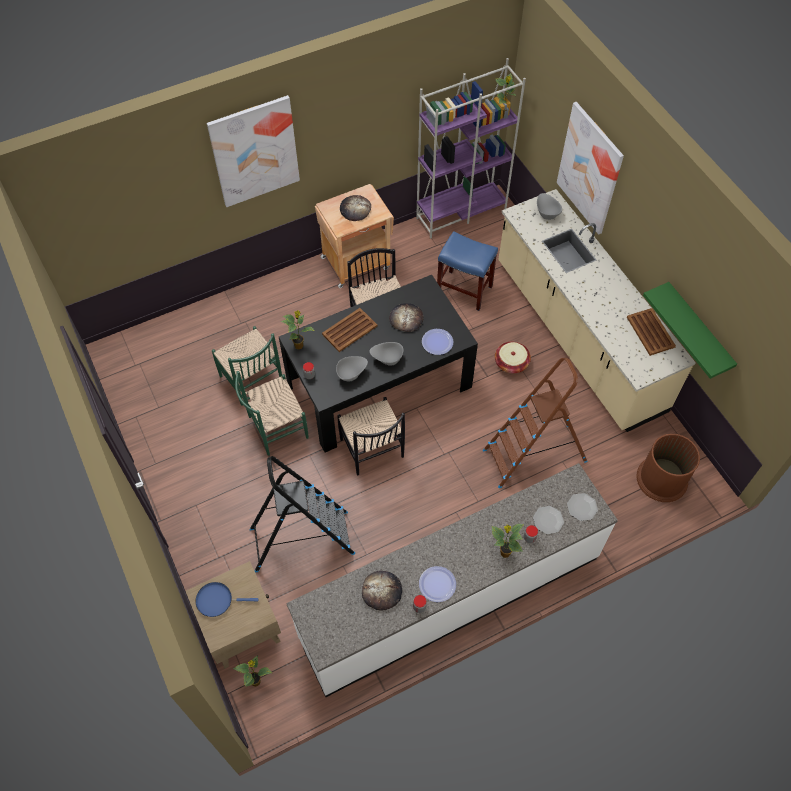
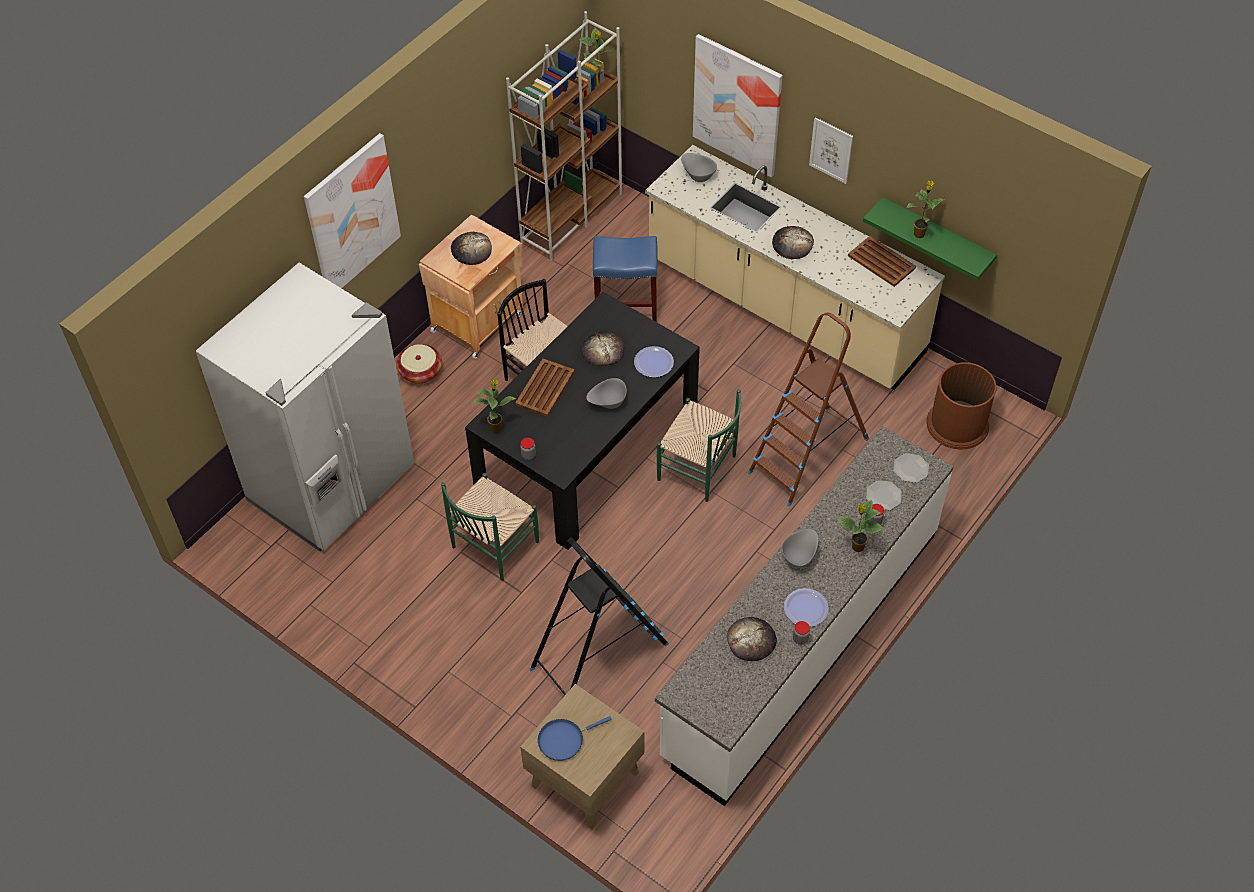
camera: 25 degrees left, 5 degrees down
green chair [212,326,282,406] -> green chair moved to [657,389,741,502]
potted plant [233,655,272,687] -> potted plant moved to [906,181,945,238]
grey bowl [336,356,368,381] -> grey bowl moved to [781,529,818,568]
black chair [337,397,405,475] -> none
purple bookcase [416,58,526,239] -> brown bookcase [506,11,622,261]
basket [495,342,531,374] -> basket moved to [396,344,442,384]
none -> white fridge [196,263,414,552]
none -> bread [772,226,814,259]
none -> picture [809,117,853,184]

